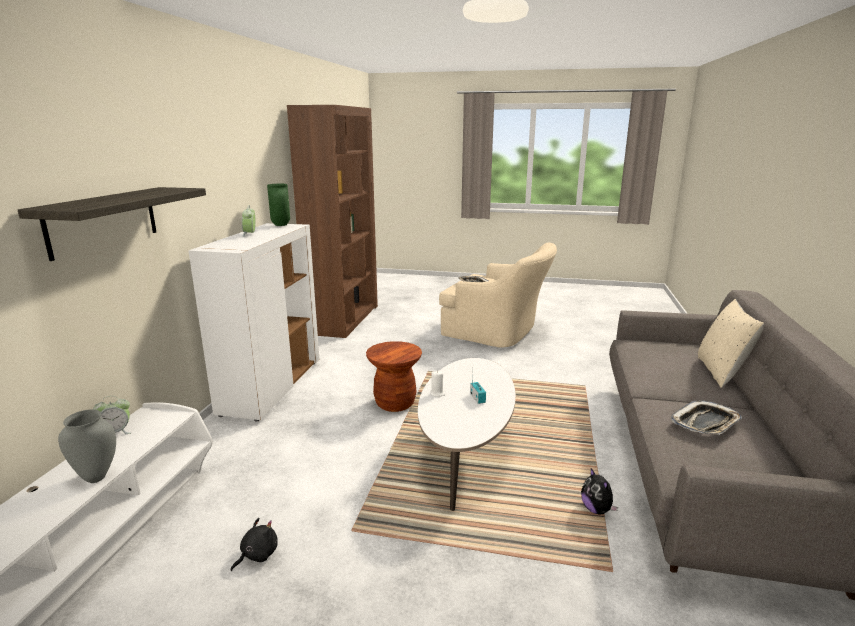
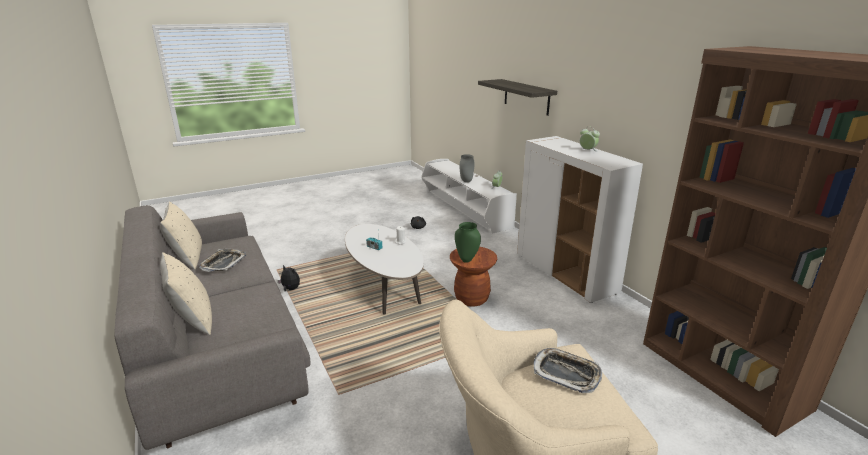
camera: 140 degrees right, 5 degrees up
green vase [267,184,290,226] -> green vase moved to [455,222,481,263]
none -> beige pillow [160,201,202,270]

